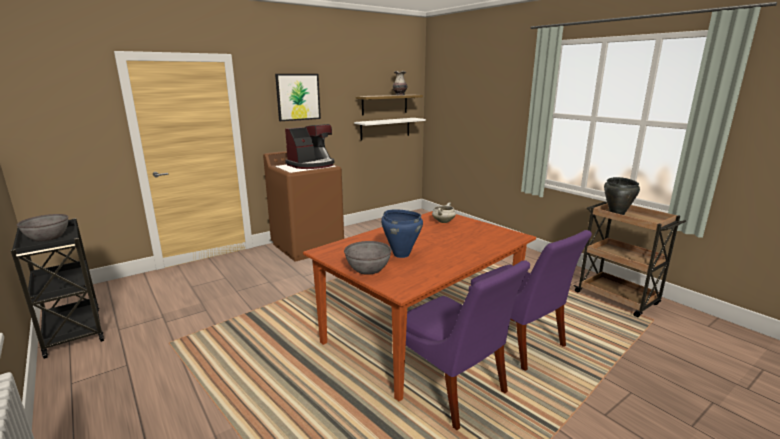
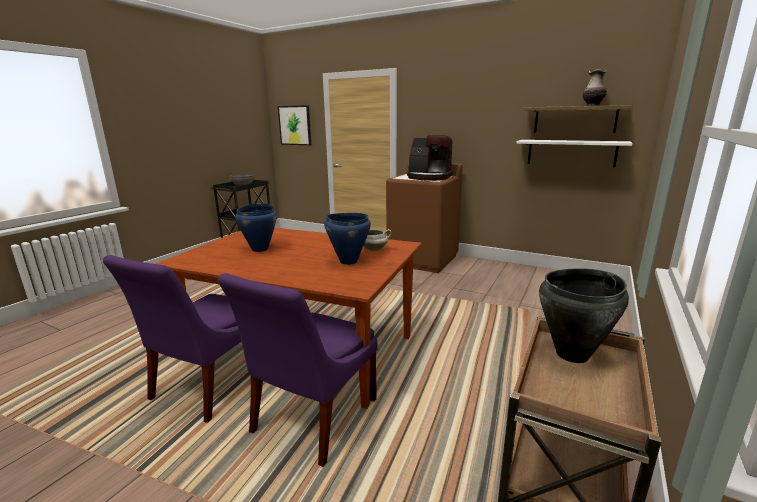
camera: 65 degrees right, 0 degrees up
picture [275,74,321,121] -> picture moved to [278,105,311,145]
grey bowl [344,241,392,275] -> none
none -> blue cooking pot [324,213,371,265]

